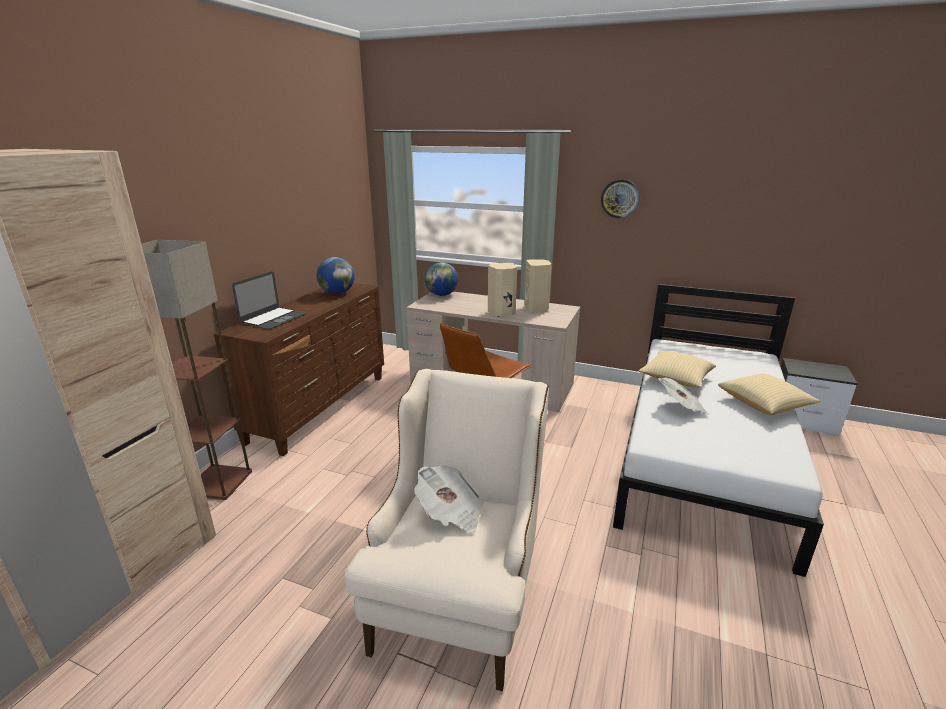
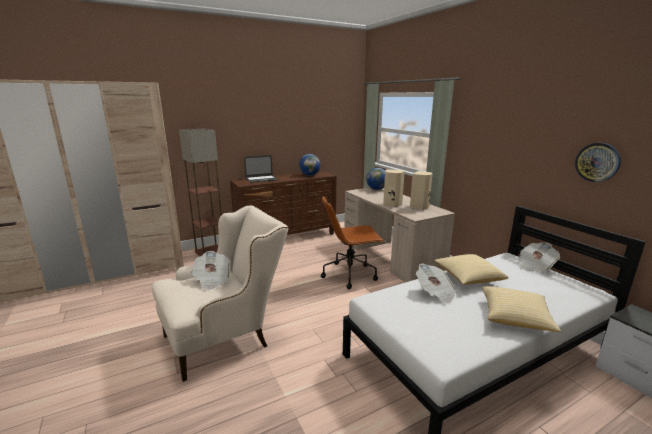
camera: 40 degrees right, 5 degrees down
wall clock [601,179,640,218] -> wall clock moved to [575,143,621,182]
none -> newspaper [519,242,560,273]

